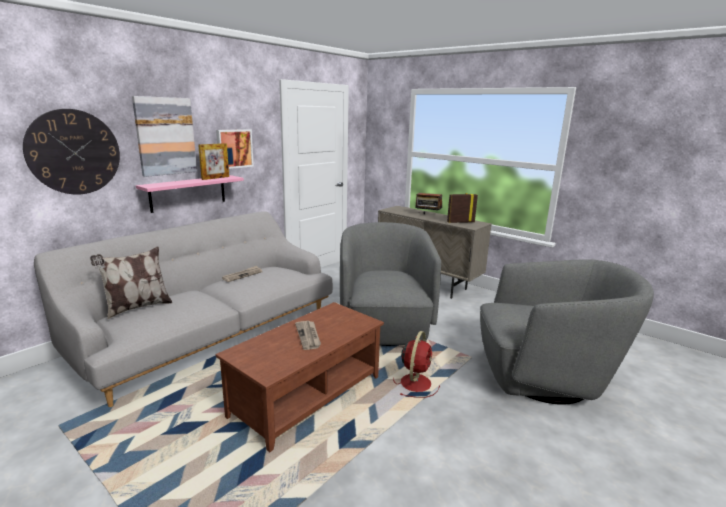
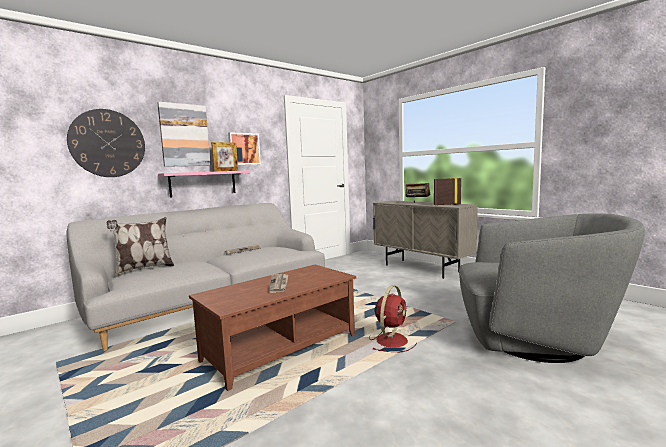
camera: 10 degrees right, 10 degrees down
grey armchair [340,222,441,346] -> none

